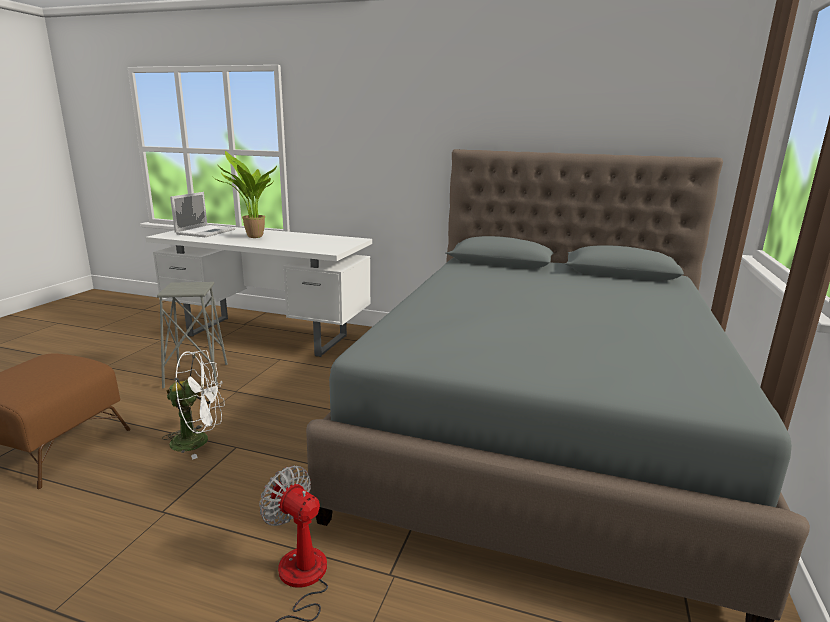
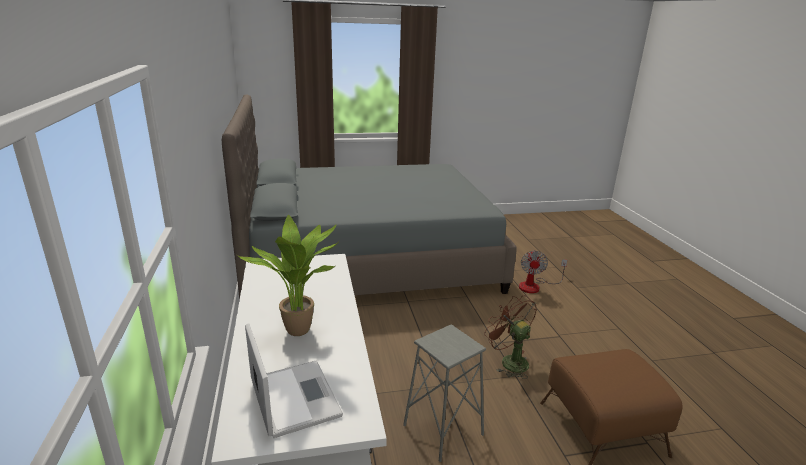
camera: 120 degrees left, 5 degrees up
white fan [162,350,225,460] -> brown fan [484,295,537,379]
laptop [170,192,235,237] -> laptop turned 75 degrees clockwise [245,323,343,438]

